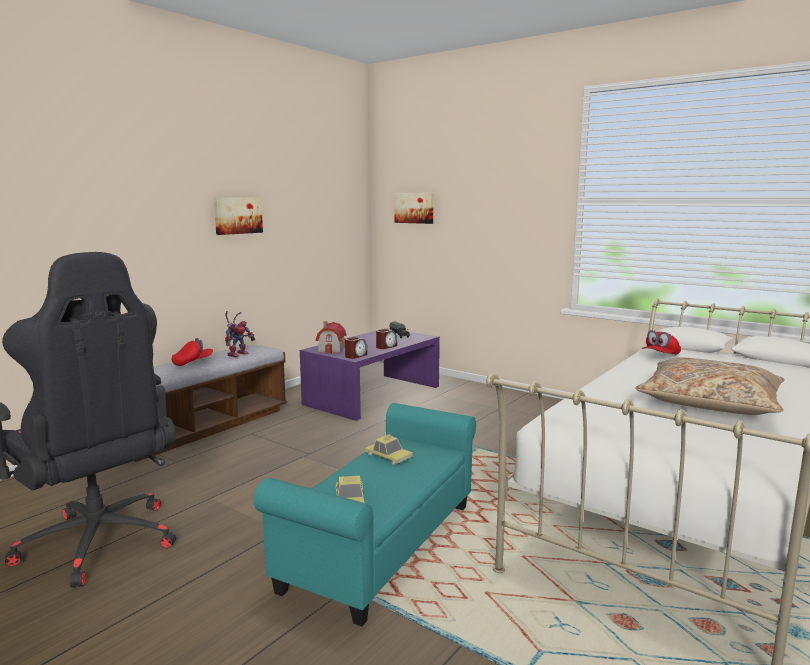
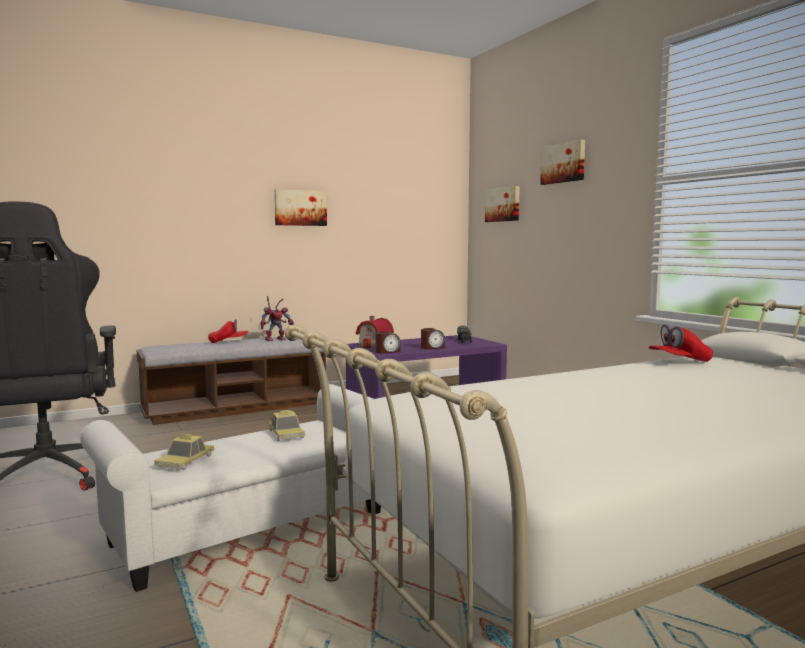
camera: 25 degrees right, 5 degrees down
turquoise ottoman [253,403,476,626] -> white ottoman [80,384,381,592]
beige pillow [636,358,784,415] -> none
none -> picture [540,140,585,185]

